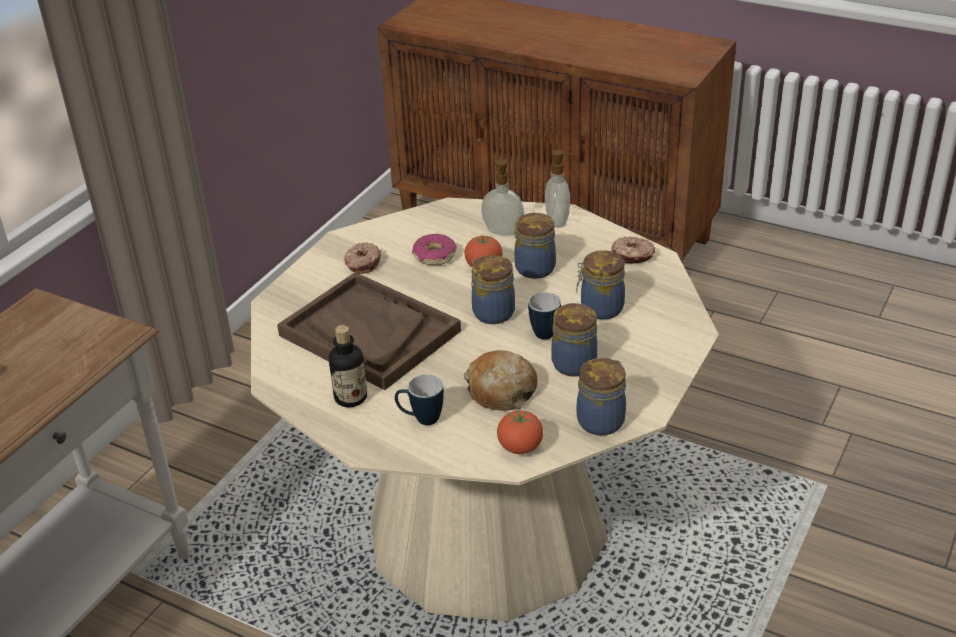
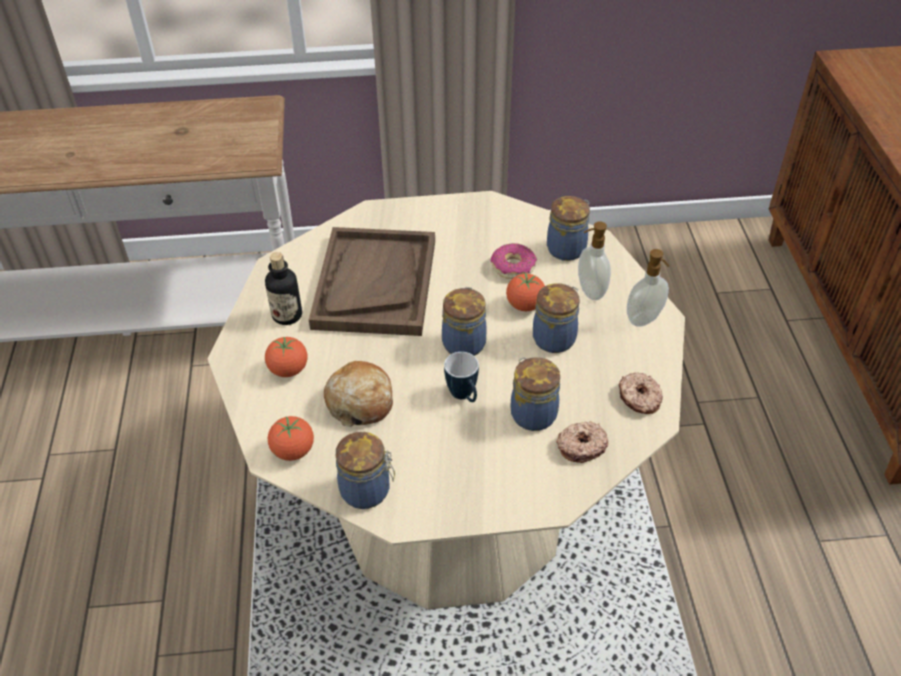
camera: 55 degrees right, 10 degrees up
donut [344,242,381,274] -> donut moved to [556,421,608,463]
mug [395,374,444,425] -> tomato [265,337,307,377]
jar [551,303,598,377] -> jar moved to [547,196,590,261]

